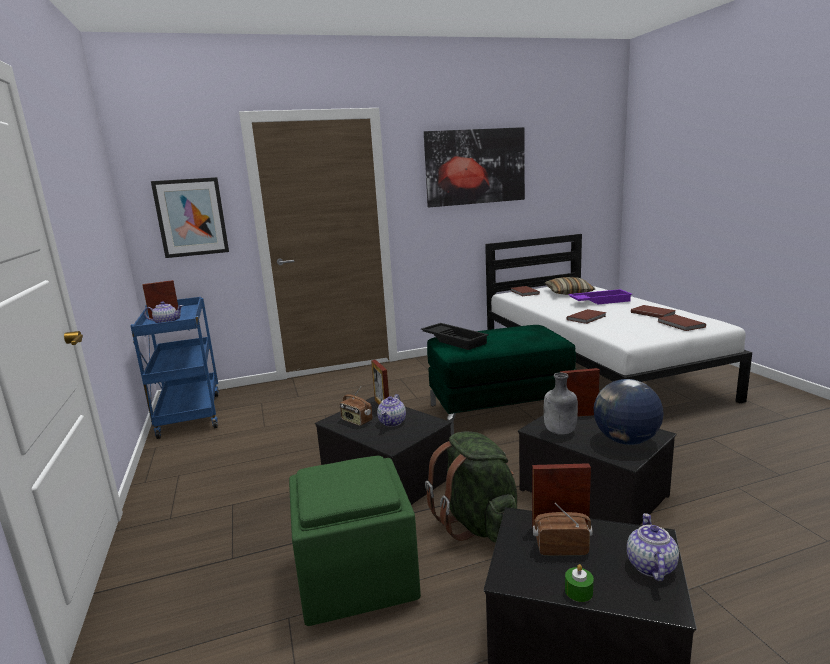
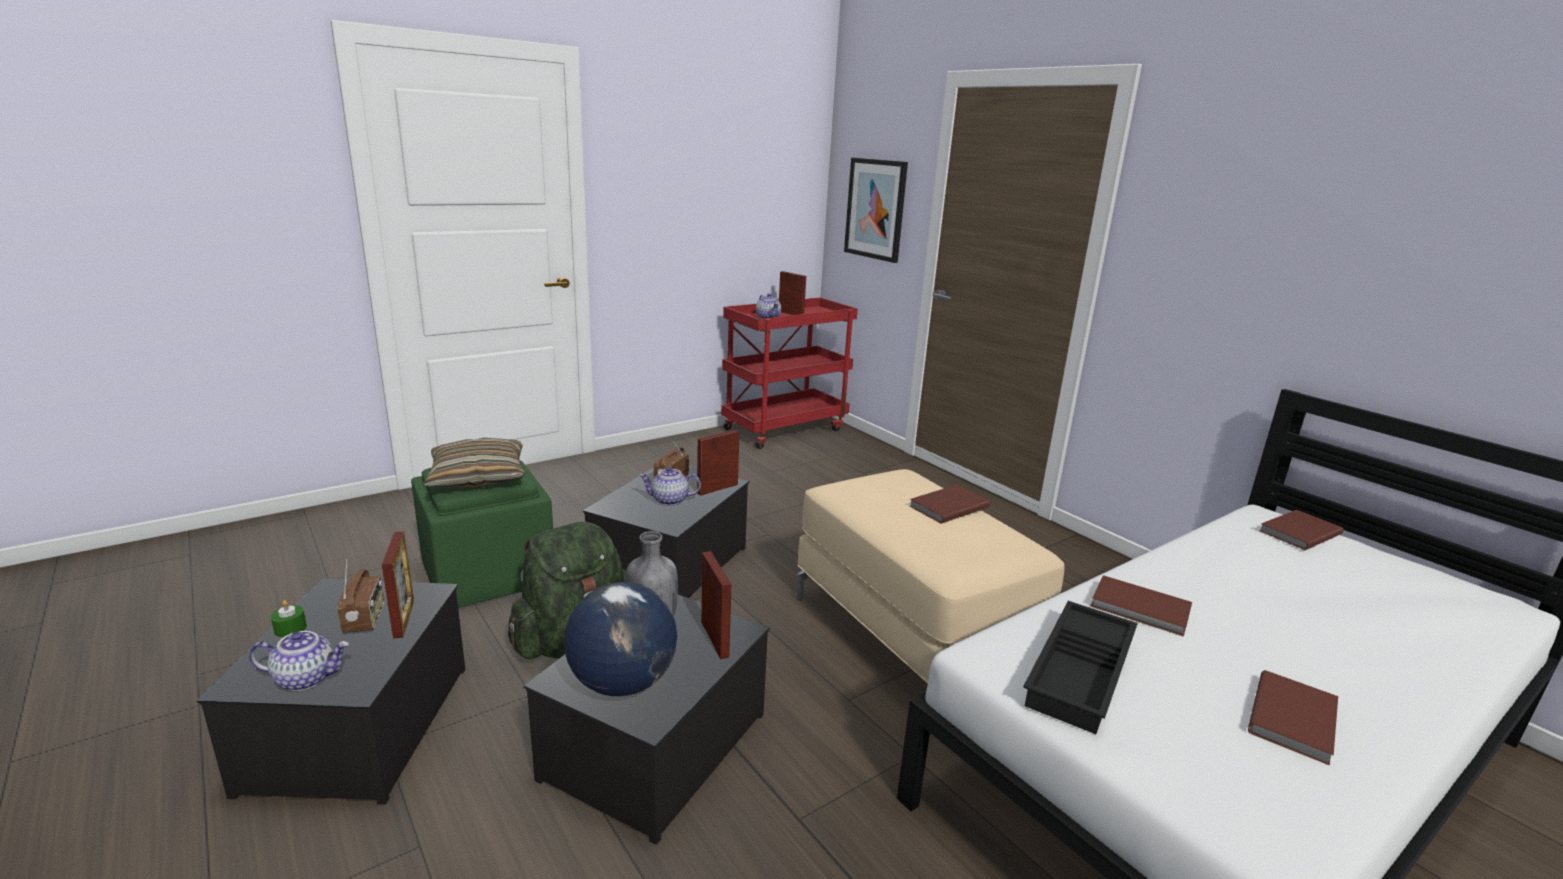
camera: 70 degrees right, 5 degrees up
blue cart [130,297,219,439] -> red cart [721,297,858,449]
black tray [421,323,489,350] -> black tray moved to [1023,601,1138,734]
picture [424,127,525,207] -> none
green ottoman [427,325,576,436] -> beige ottoman [796,469,1065,684]
pillow [545,277,595,295] -> pillow moved to [424,438,525,488]
purple tray [568,289,633,304] -> none
brown book [658,315,706,331] -> brown book moved to [909,485,990,524]

